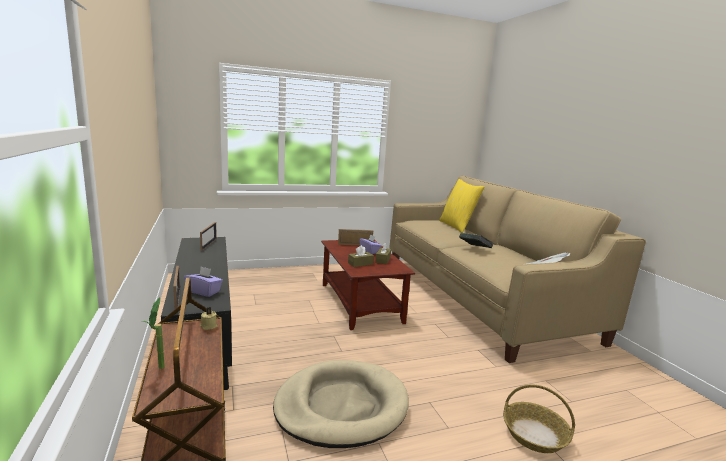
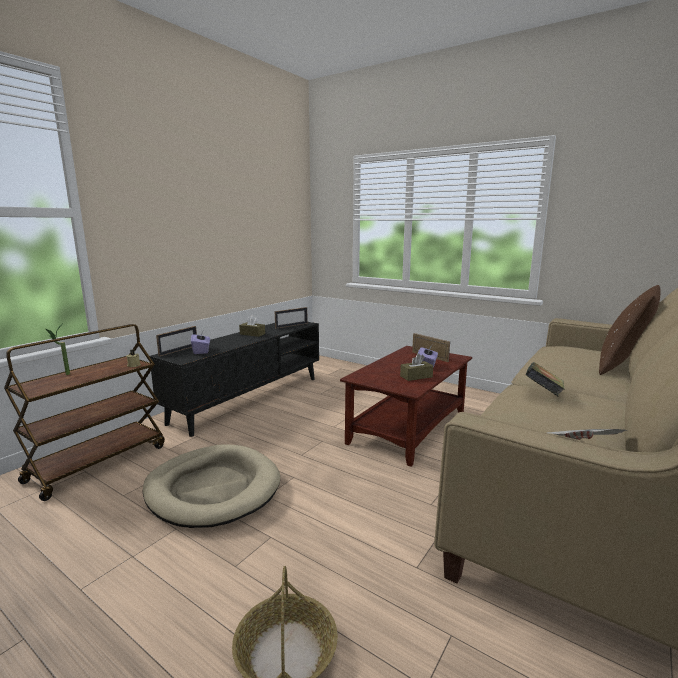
camera: 55 degrees right, 0 degrees up
brown tissue box [348,245,374,267] -> brown tissue box moved to [239,315,265,337]
yellow pillow [439,179,484,233] -> brown pillow [599,285,661,375]

